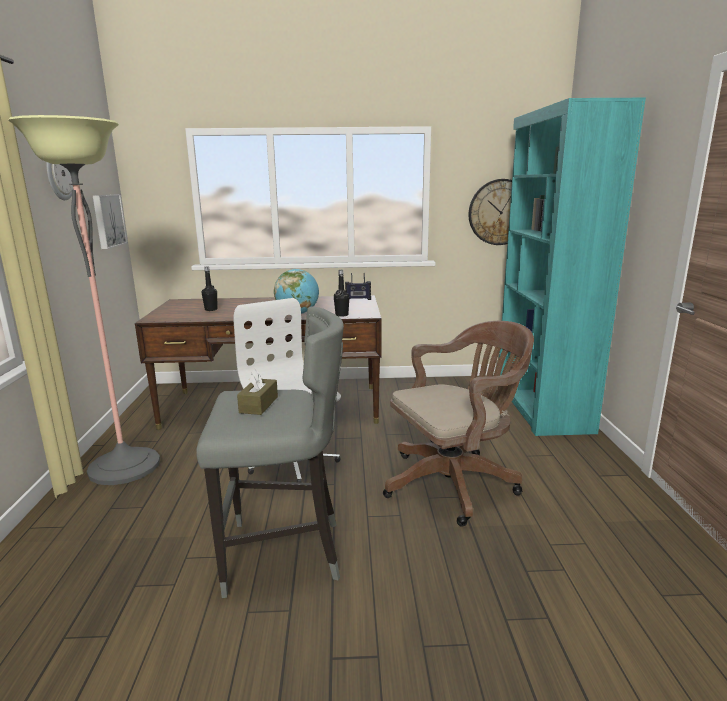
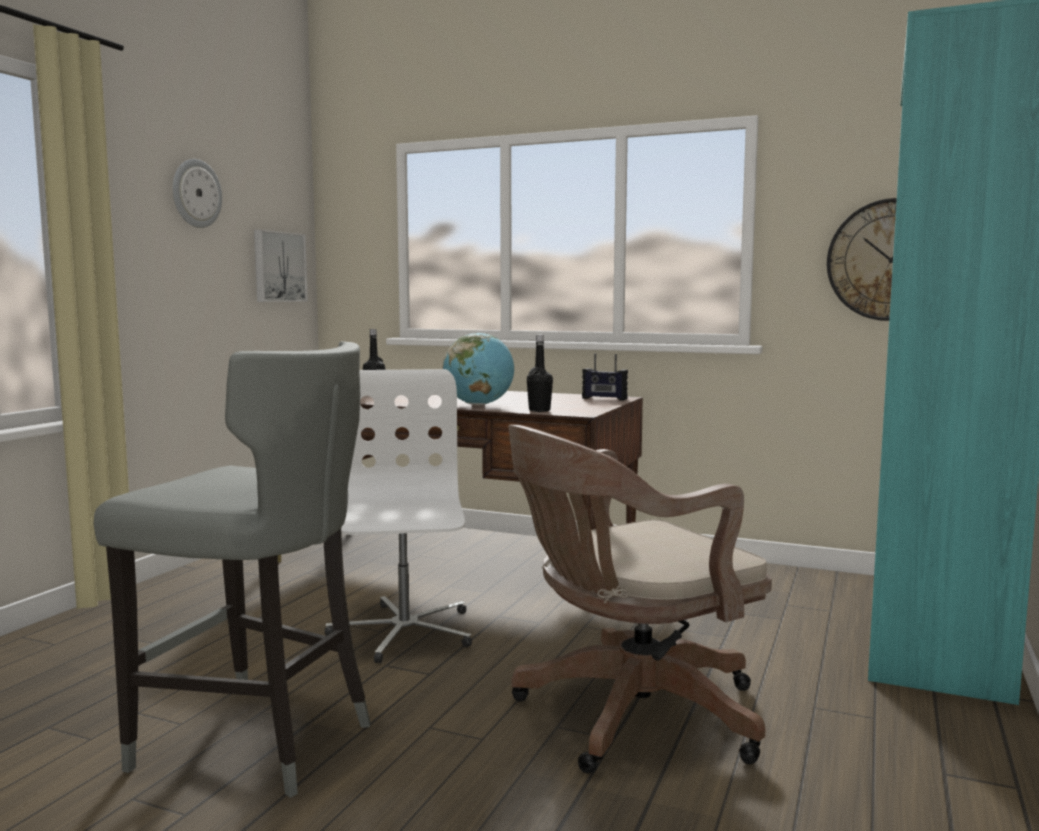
camera: 25 degrees right, 10 degrees down
floor lamp [8,115,160,485] -> none
brown tissue box [237,369,278,415] -> none
brown office chair [383,321,534,527] -> brown office chair turned 150 degrees clockwise [508,425,772,774]

